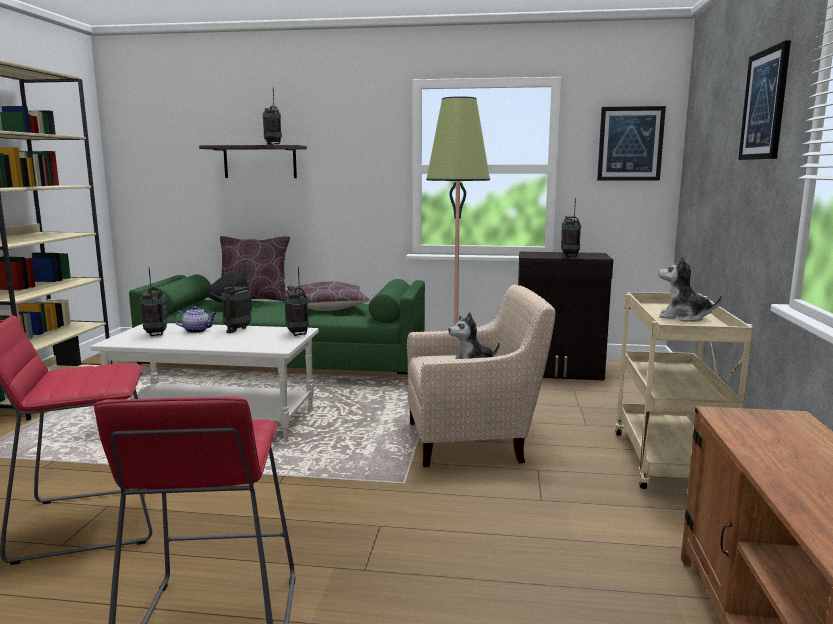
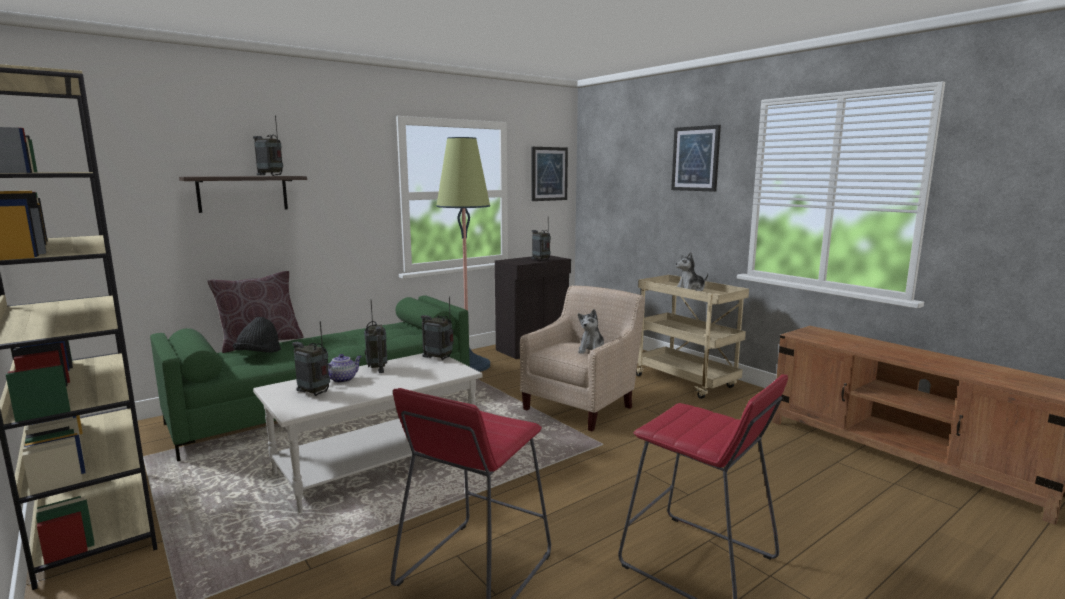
camera: 45 degrees left, 0 degrees up
brown pillow [293,281,370,311] -> none

